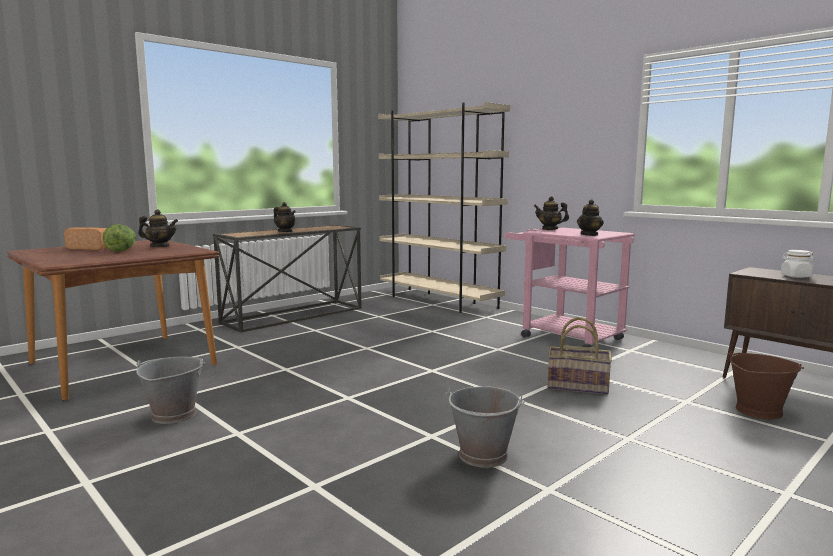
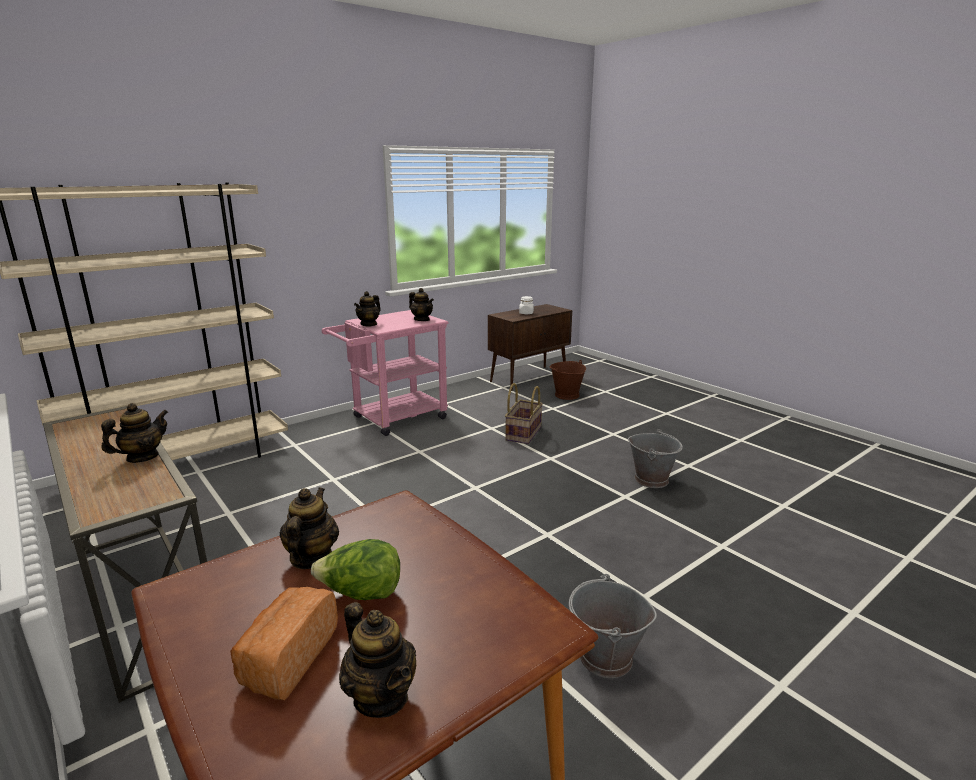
camera: 85 degrees left, 10 degrees up
none -> teapot [339,602,416,718]

